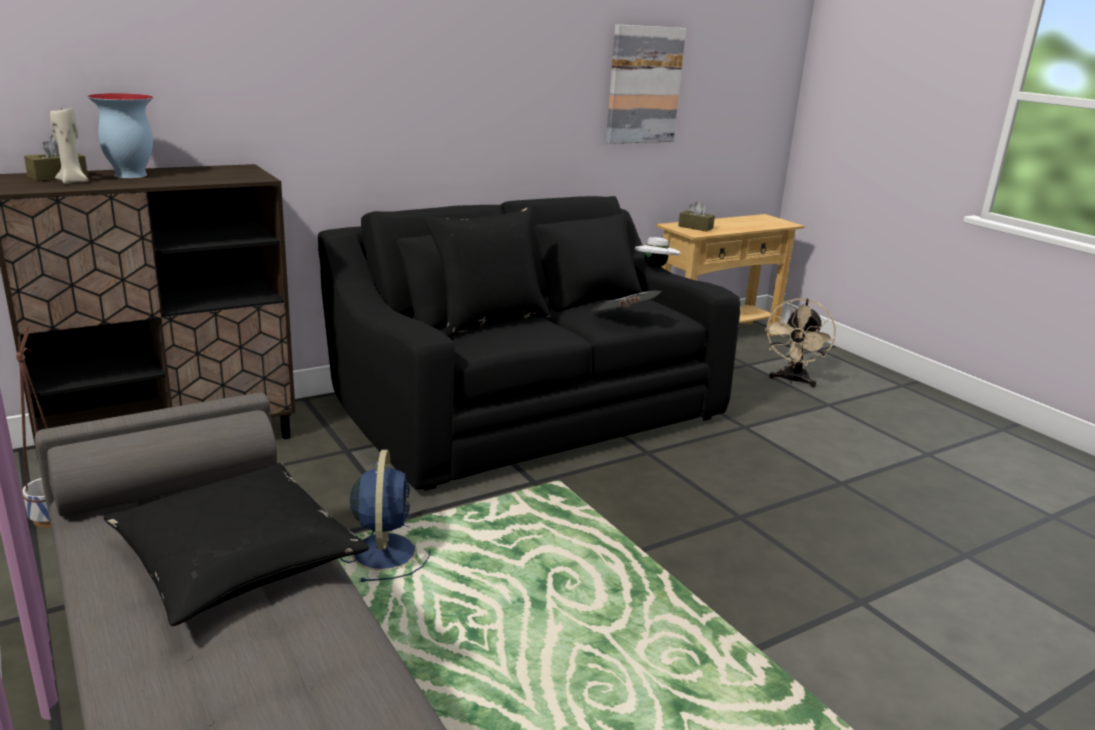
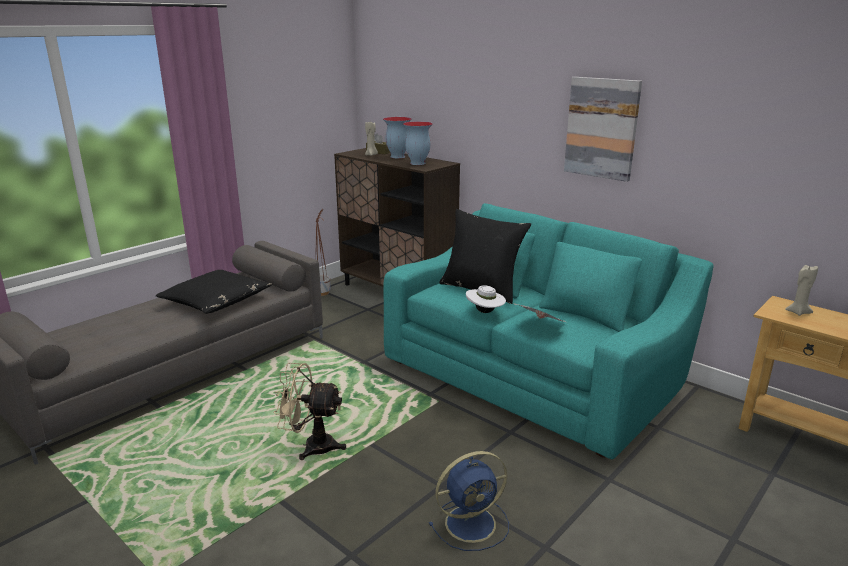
camera: 75 degrees right, 0 degrees up
black sofa [318,196,740,491] -> turquoise sofa [384,203,714,459]
blue fan [340,450,430,582] -> blue fan moved to [429,451,509,551]
picture [606,24,686,144] -> picture moved to [564,77,642,182]
white hat [635,237,680,267] -> white hat moved to [466,285,506,313]
brown tissue box [678,201,715,232] -> beige candle [785,265,818,316]
beige fan [765,298,836,387] -> beige fan moved to [274,363,346,460]
none -> vase [403,121,433,165]

